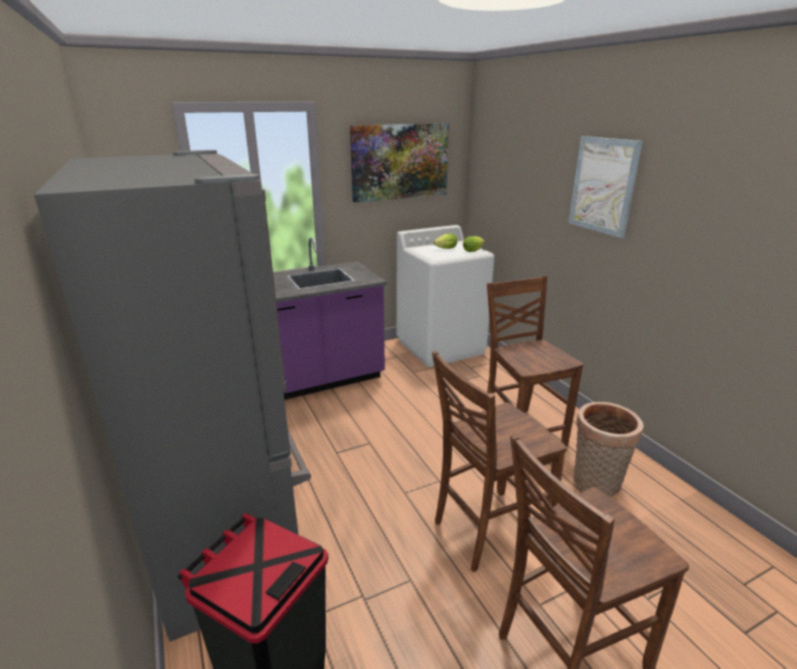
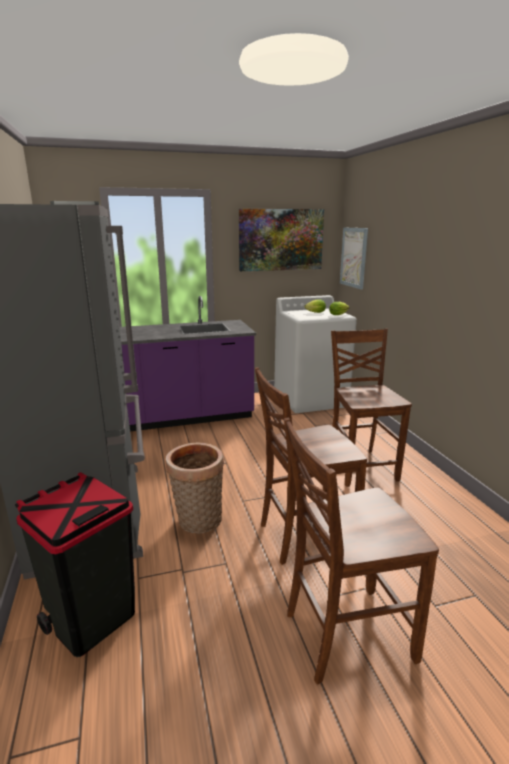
camera: 10 degrees right, 5 degrees down
picture [569,136,643,238] -> picture moved to [340,228,368,290]
basket [573,402,644,497] -> basket moved to [166,442,224,534]

